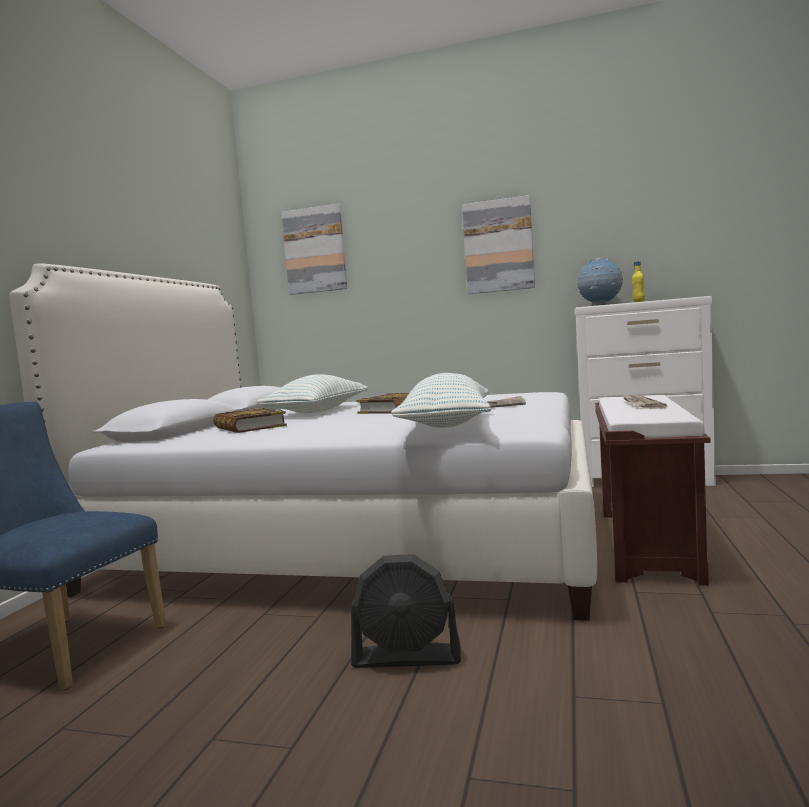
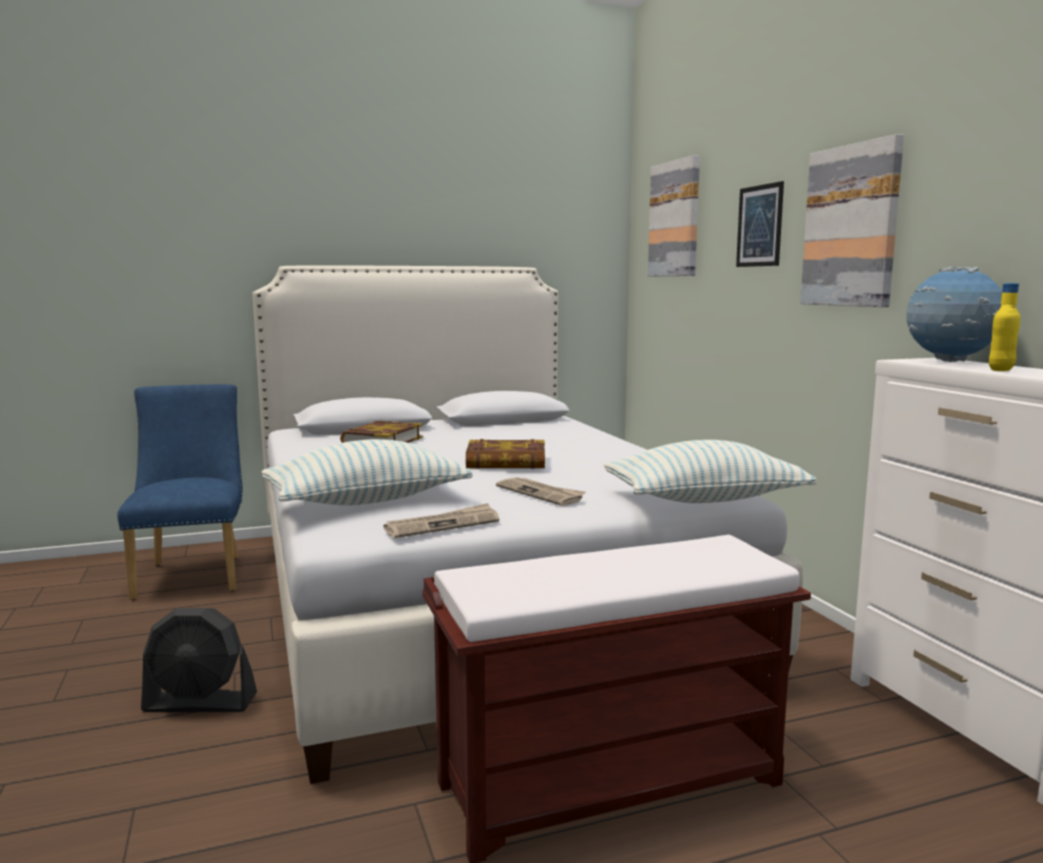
camera: 55 degrees right, 5 degrees up
pillow [256,374,368,413] -> pillow moved to [604,440,817,503]
black fan [351,554,461,668] -> black fan turned 60 degrees counterclockwise [141,608,257,712]
newspaper [623,395,667,409] -> newspaper moved to [384,503,499,538]
none -> picture [736,181,784,267]

